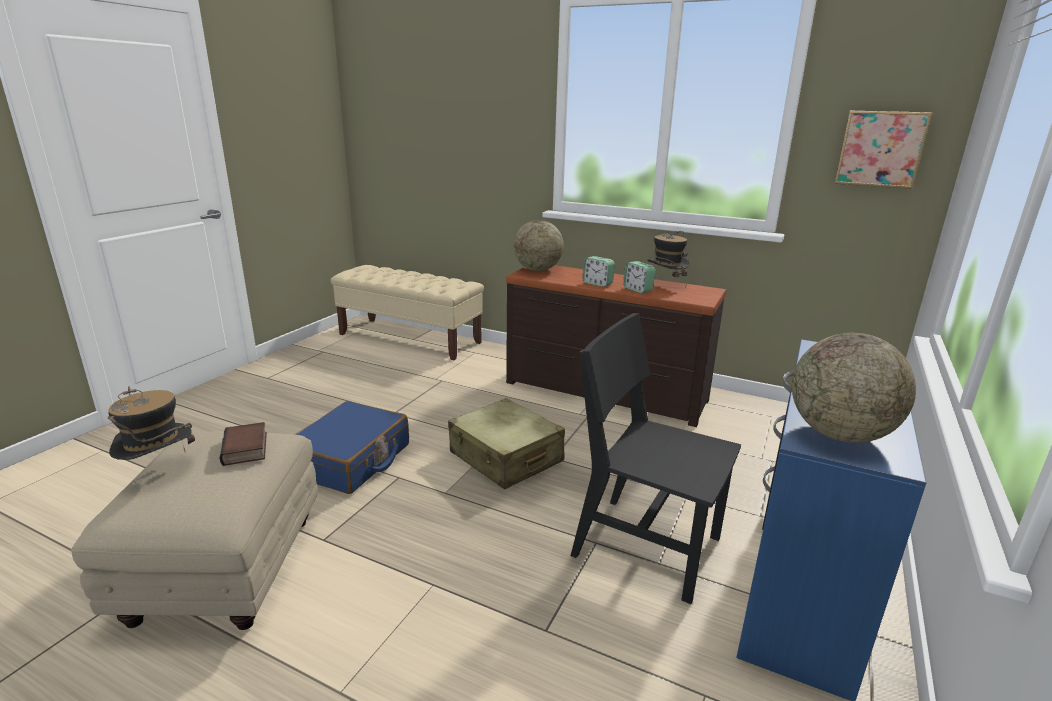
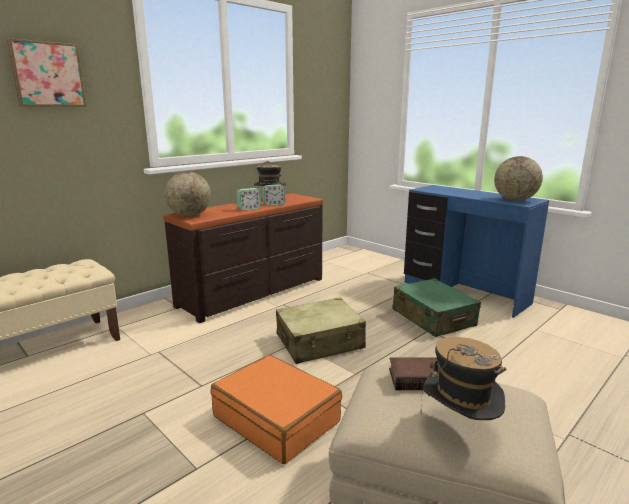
camera: 70 degrees left, 5 degrees down
blue suitcase [296,401,409,494] -> orange suitcase [211,355,342,464]
black chair [570,313,741,604] -> green suitcase [392,278,481,337]
picture [835,111,932,189] -> picture moved to [7,38,86,107]

